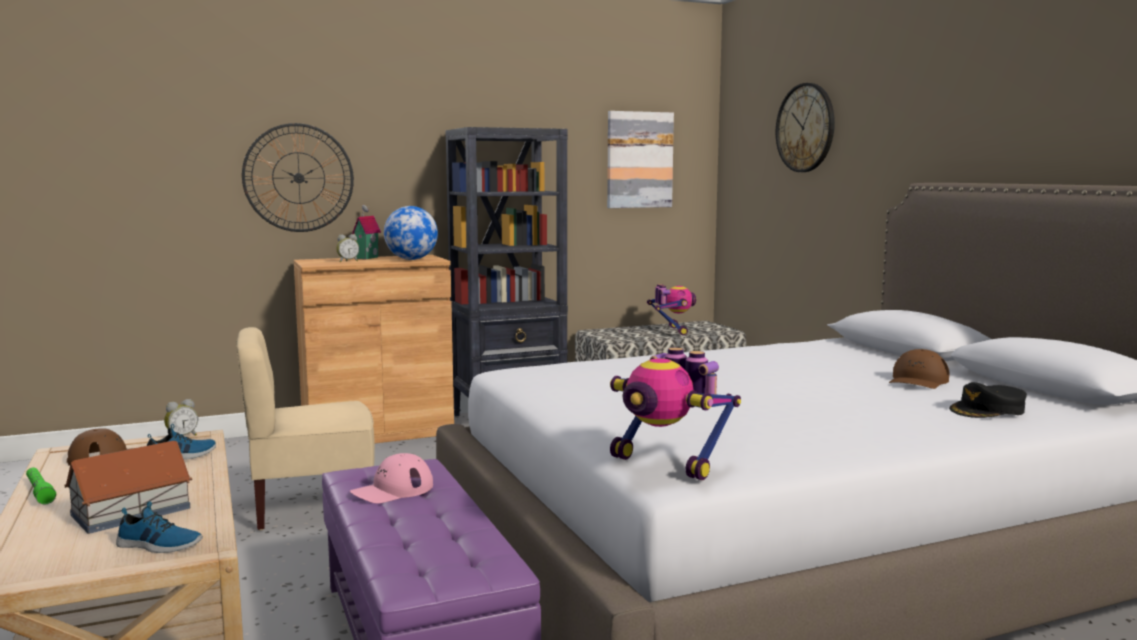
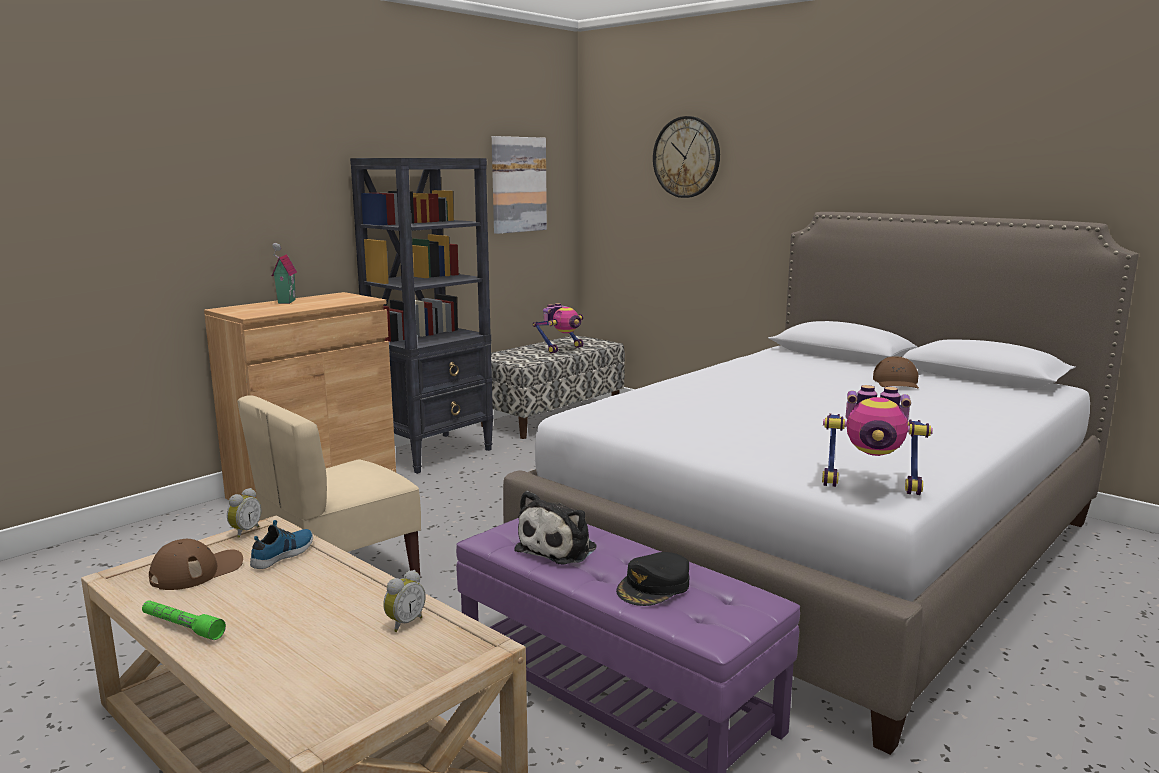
camera: 25 degrees left, 5 degrees up
toy house [64,441,192,534] -> none
shoe [116,501,203,553] -> none
wall clock [242,123,354,232] -> none
alarm clock [336,234,359,262] -> alarm clock moved to [383,570,426,632]
pink cap [350,453,433,504] -> plush toy [514,491,597,565]
globe [384,206,438,260] -> none
toy robot [647,284,696,335] -> toy robot turned 75 degrees clockwise [533,303,583,354]
black cap [949,382,1027,418] -> black cap moved to [616,552,689,606]

